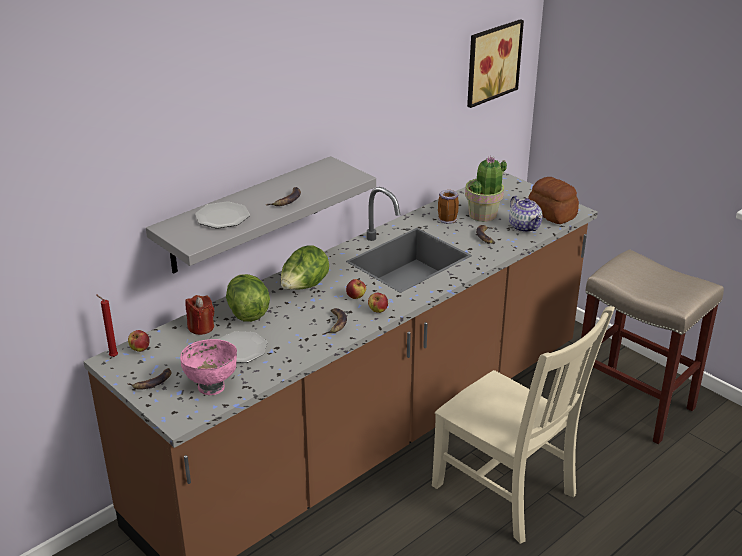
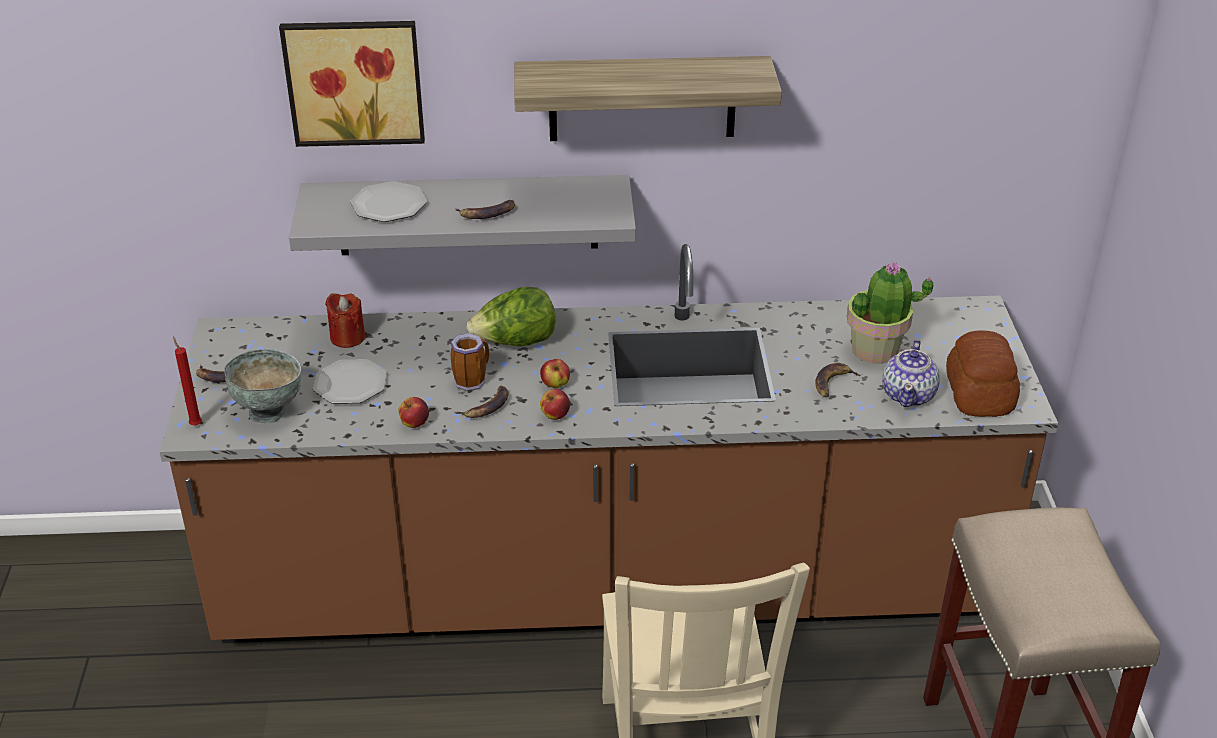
camera: 40 degrees right, 5 degrees up
red candle [96,294,118,357] -> red candle moved to [173,337,202,426]
apple [128,330,150,352] -> apple moved to [398,397,429,428]
pink bowl [180,339,237,395] -> grey bowl [224,349,301,424]
lettuce [226,274,270,322] -> none
mug [438,190,459,224] -> mug moved to [450,333,489,391]
picture [467,19,524,108] -> picture moved to [279,21,425,147]
none -> shelf [514,56,782,141]

